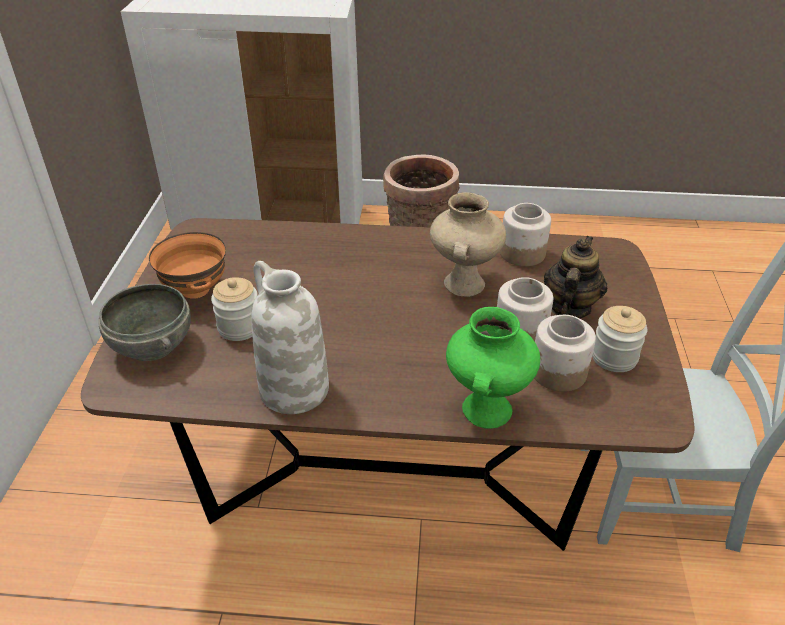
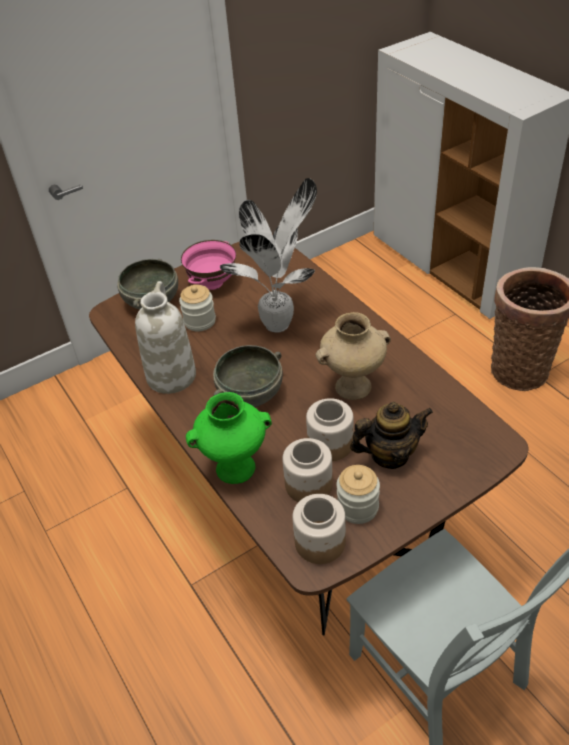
camera: 55 degrees right, 5 degrees up
orange bowl [149,232,226,299] -> pink bowl [181,240,236,290]
jar [500,203,551,266] -> jar moved to [292,494,346,564]
none -> grey bowl [213,345,283,407]
none -> potted plant [220,178,317,333]

